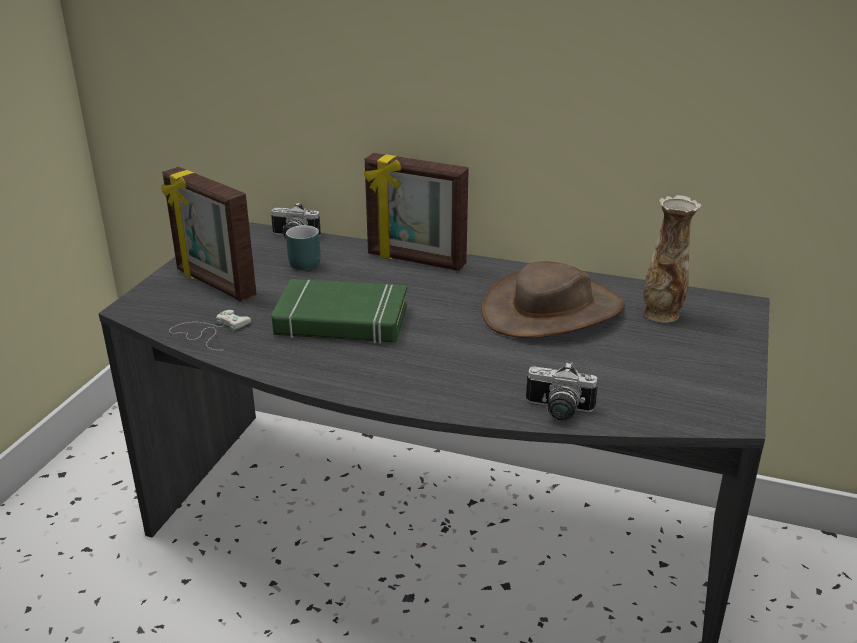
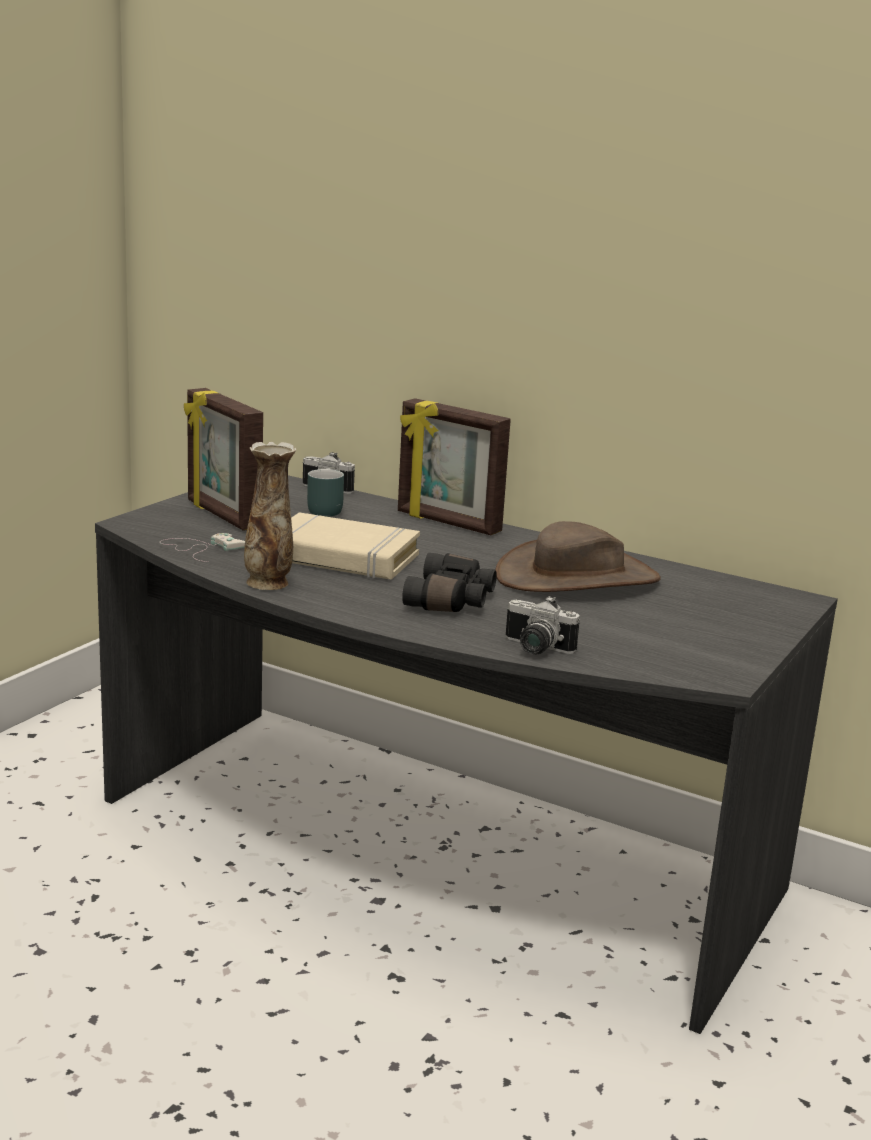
camera: 10 degrees right, 10 degrees down
green book [271,279,407,344] -> beige book [291,512,420,580]
vase [643,195,701,323] -> vase moved to [244,442,296,590]
none -> black binoculars [402,553,497,612]

